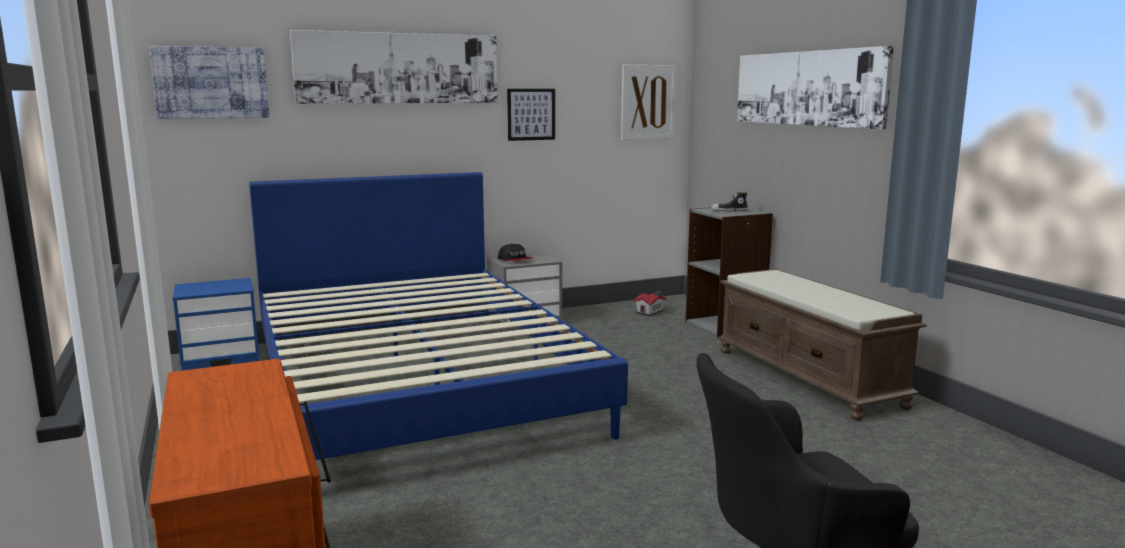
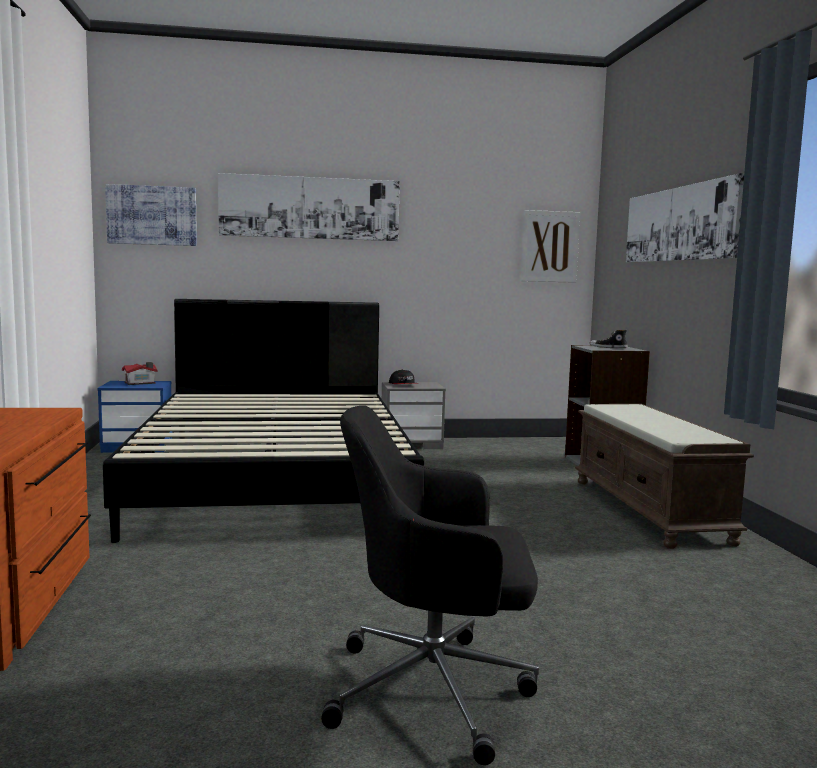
camera: 15 degrees right, 5 degrees down
blue bed [249,172,628,460] -> black bed [103,299,424,543]
picture [507,89,555,141] -> none
toy house [634,291,667,316] -> toy house moved to [122,362,158,385]

